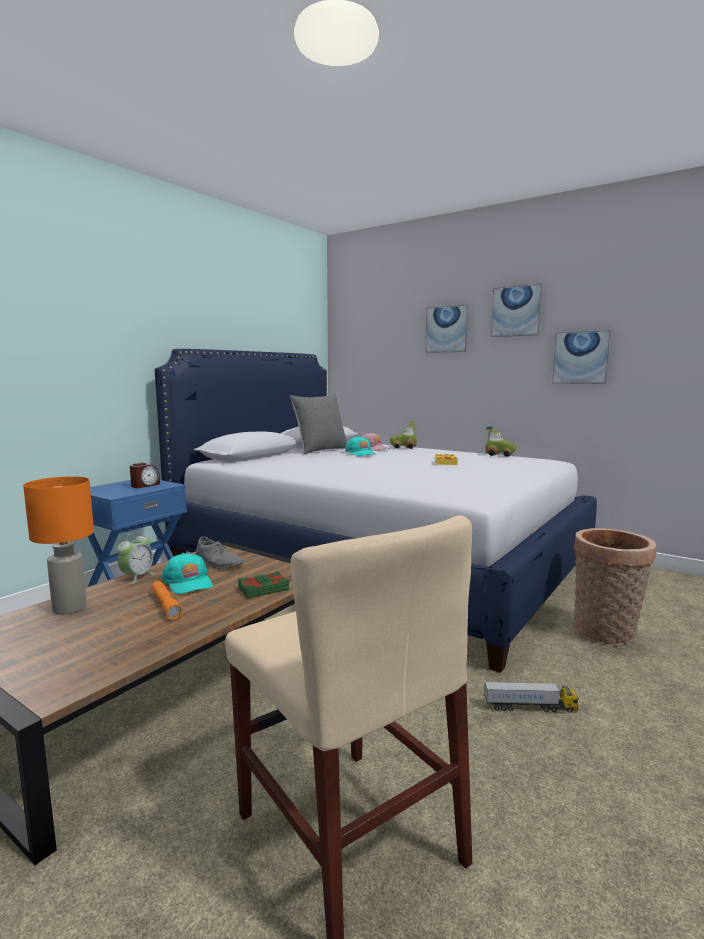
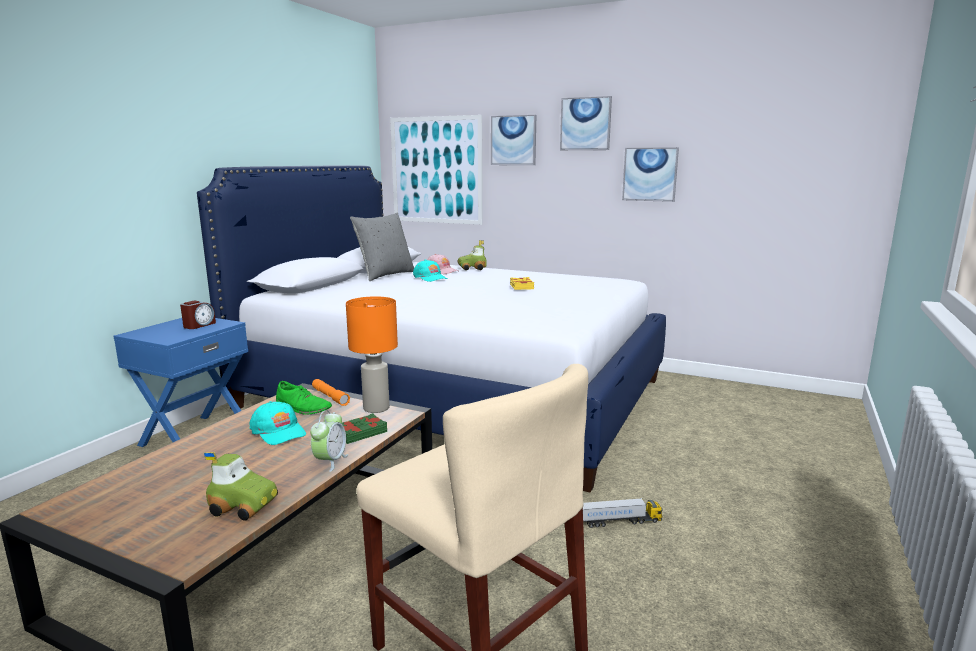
camera: 10 degrees left, 5 degrees up
orange table lamp [23,476,94,615] -> orange table lamp moved to [346,296,398,413]
alarm clock [117,533,155,584] -> alarm clock moved to [310,410,348,472]
orange flashlight [152,581,182,620] -> orange flashlight moved to [312,379,350,406]
grey shoe [196,536,244,569] -> green shoe [276,381,332,415]
toy car [485,426,517,457] -> toy car moved to [204,452,278,521]
basket [574,528,656,645] -> none
none -> picture [390,115,483,225]

